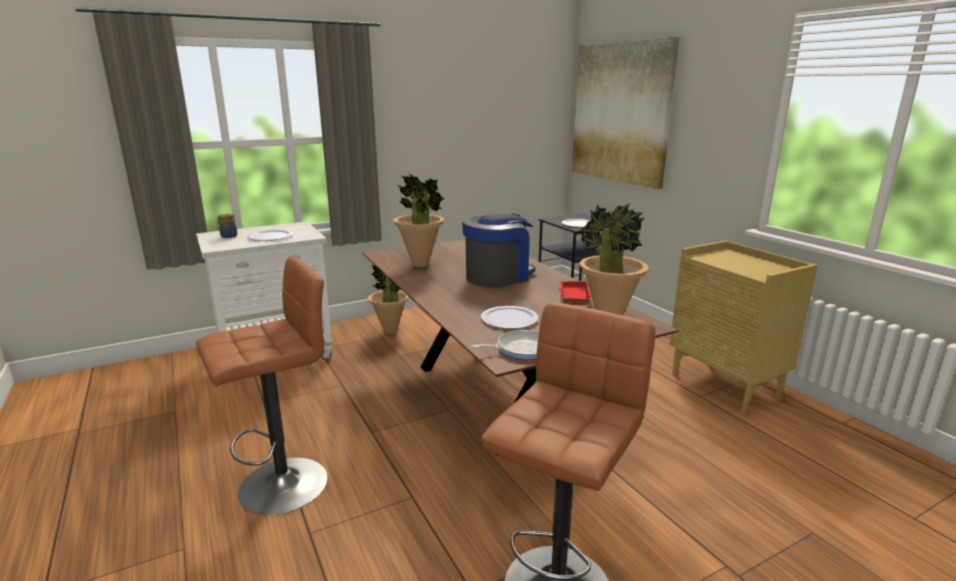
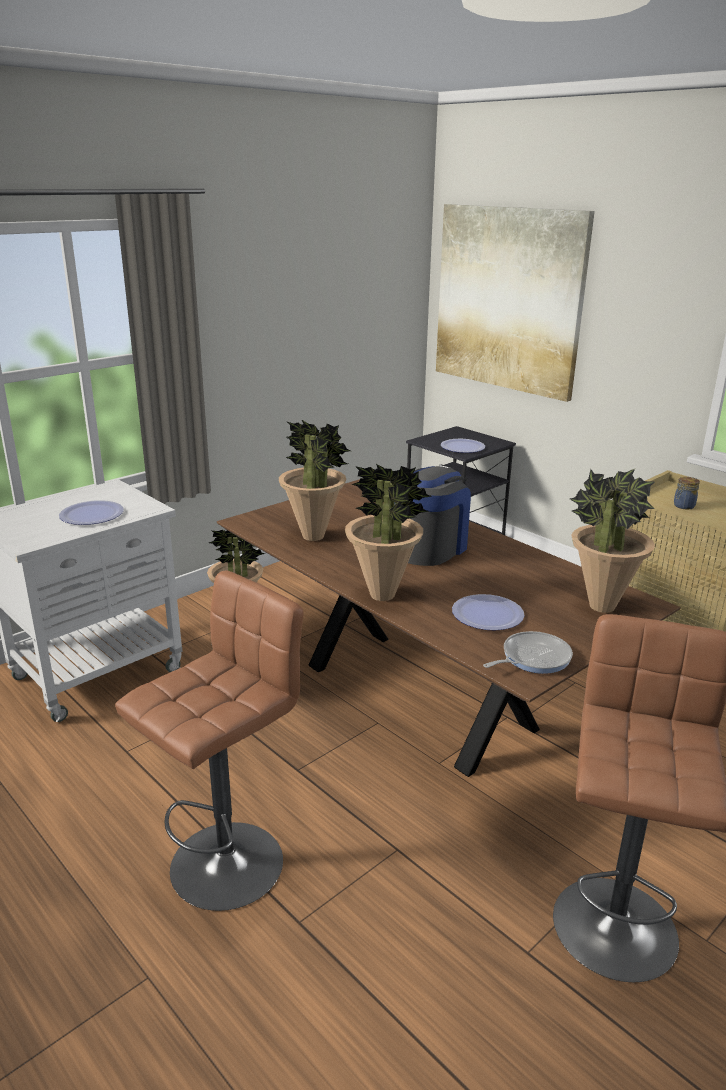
camera: 15 degrees left, 5 degrees up
jar [216,214,237,238] -> jar moved to [674,477,700,509]
red tray [559,281,591,305] -> none
none -> potted plant [345,464,432,601]

